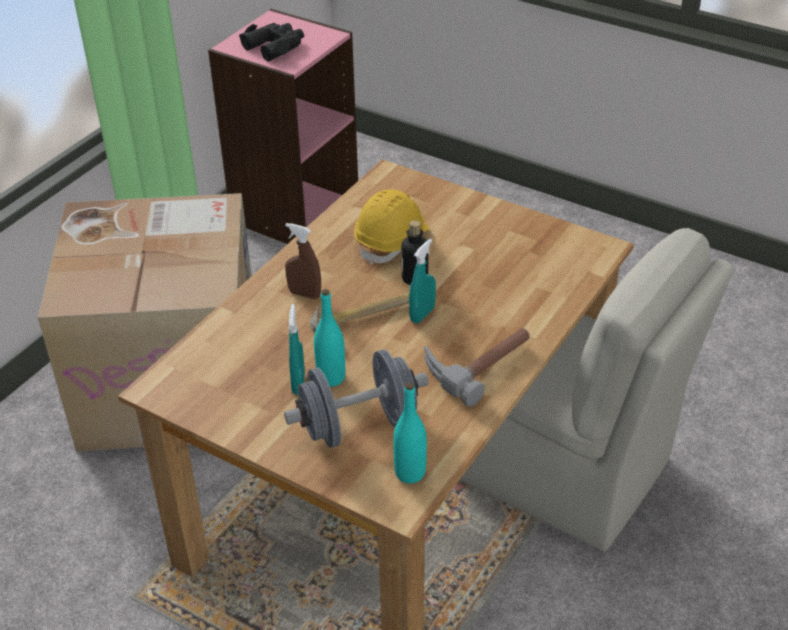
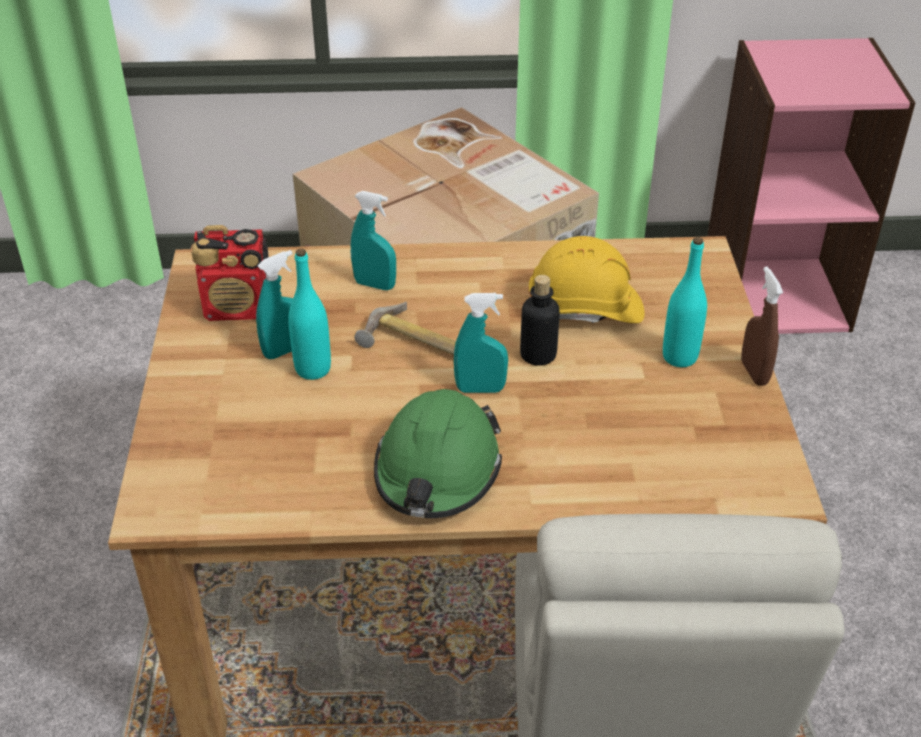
camera: 55 degrees right, 0 degrees up
black binoculars [239,23,304,61] -> none
grey dumbbell [284,349,429,448] -> none
brown spray bottle [285,223,321,299] -> brown spray bottle moved to [741,266,783,386]
turquoise bottle [393,383,427,484] -> turquoise bottle moved to [663,237,707,367]
hammer [424,328,530,407] -> green hard hat [374,389,502,518]
none -> radio [191,225,269,321]
none -> turquoise spray bottle [351,191,396,290]

